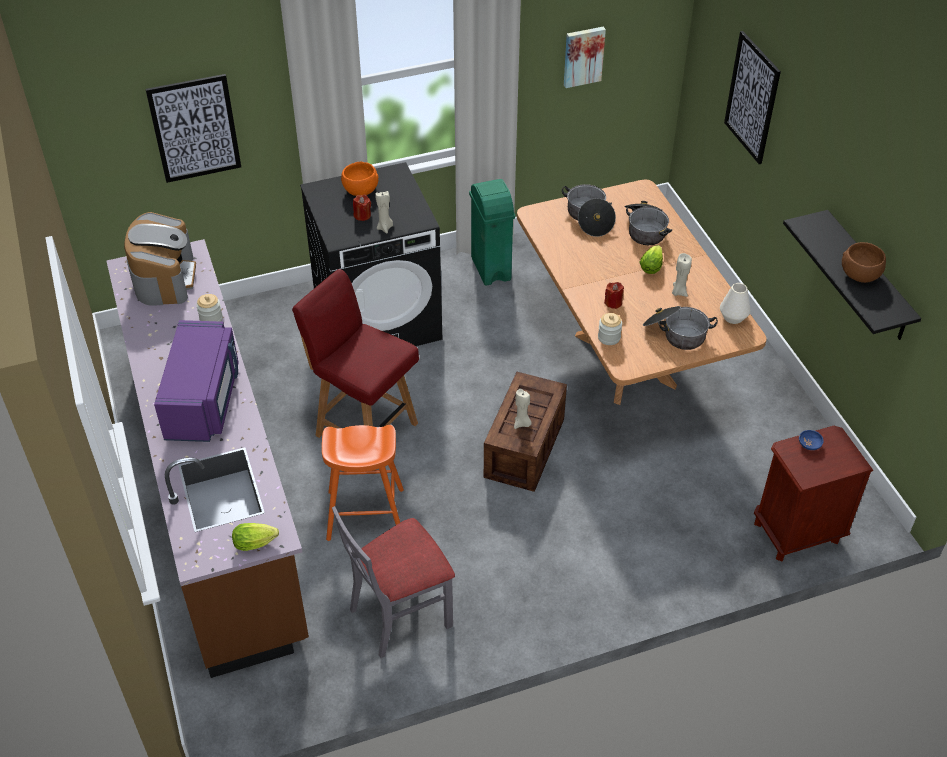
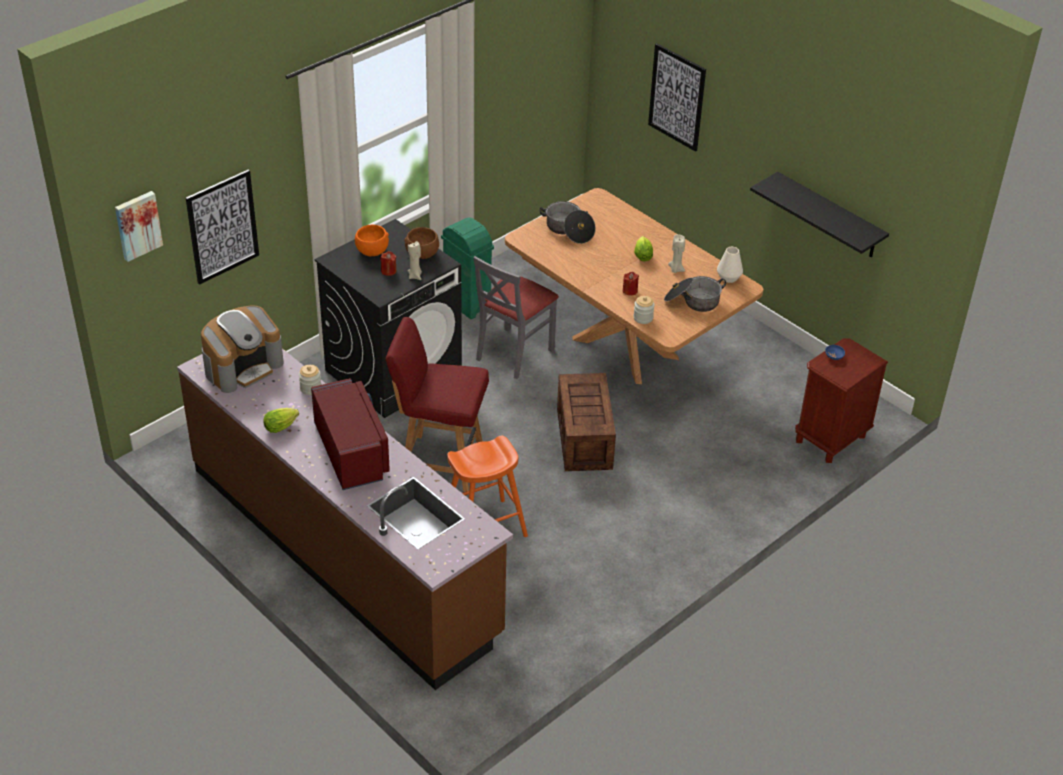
camera: 25 degrees left, 5 degrees down
coffee machine [124,212,196,306] -> coffee machine turned 75 degrees clockwise [201,306,284,393]
purple microwave [154,320,239,442] -> red microwave [311,378,390,490]
lettuce [232,523,279,551] -> lettuce moved to [263,408,299,433]
grey chair [332,506,455,658] -> grey chair moved to [473,256,559,379]
beige candle [514,389,532,429] -> none
picture [564,27,606,88] -> picture moved to [115,191,163,262]
cooking pot [624,201,672,245] -> none
brown bowl [842,242,886,283] -> brown bowl moved to [404,227,439,259]

